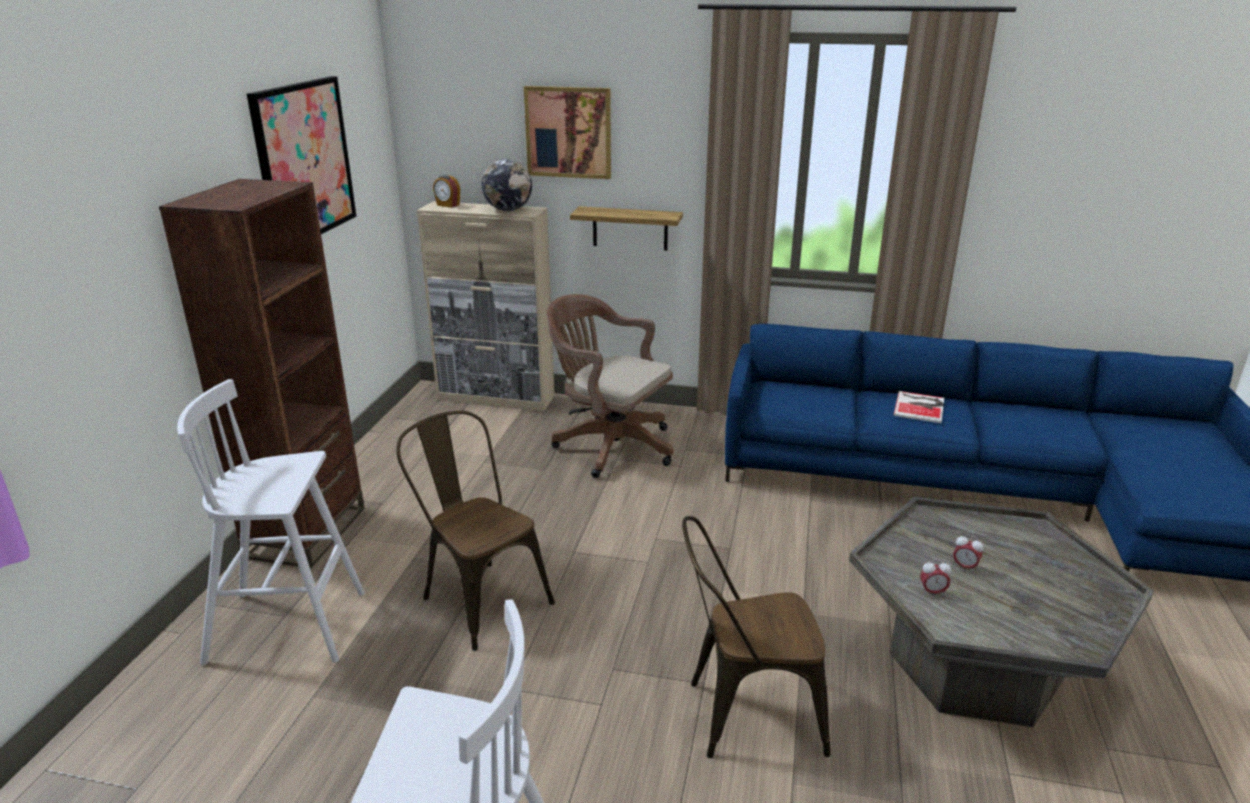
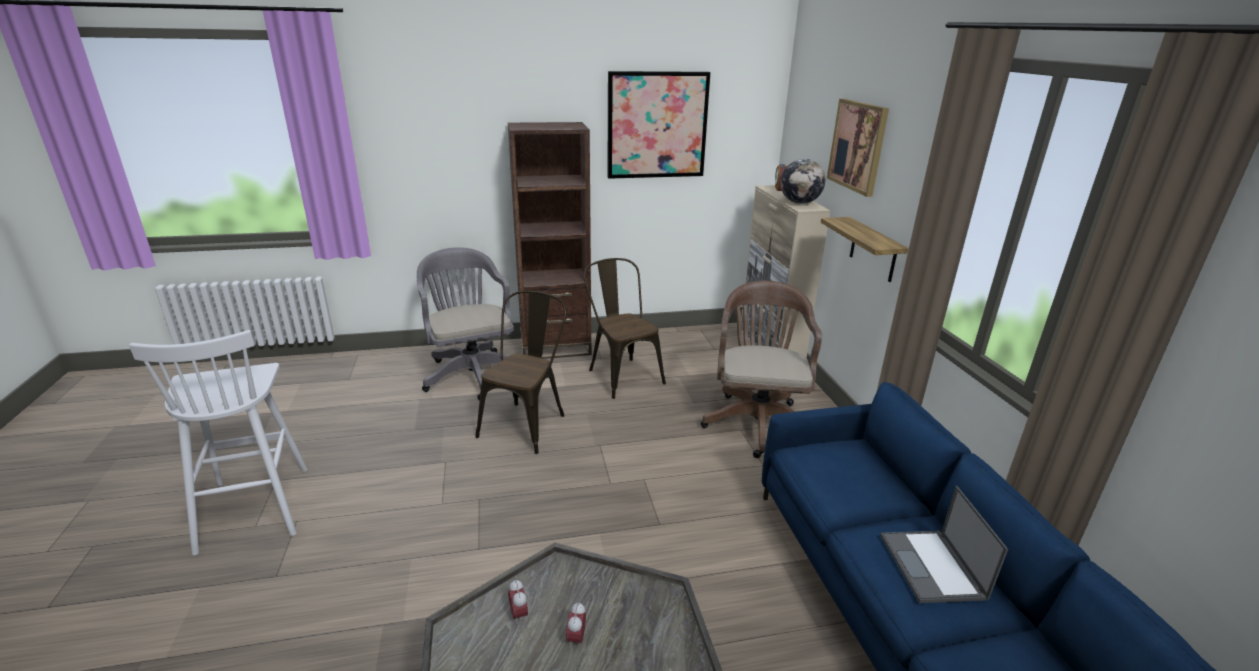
camera: 65 degrees right, 0 degrees up
white stool [177,379,365,665] -> grey office chair [417,247,514,401]
brown chair [682,516,831,758] -> brown chair moved to [584,258,666,399]
book [894,391,944,423] -> laptop [880,486,1008,603]

